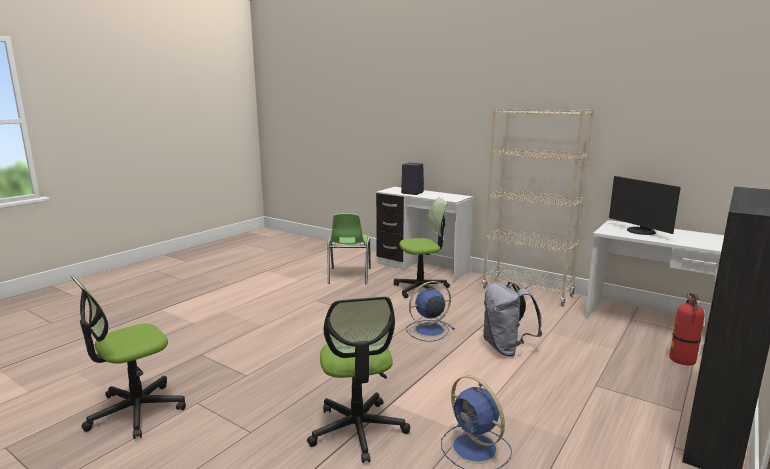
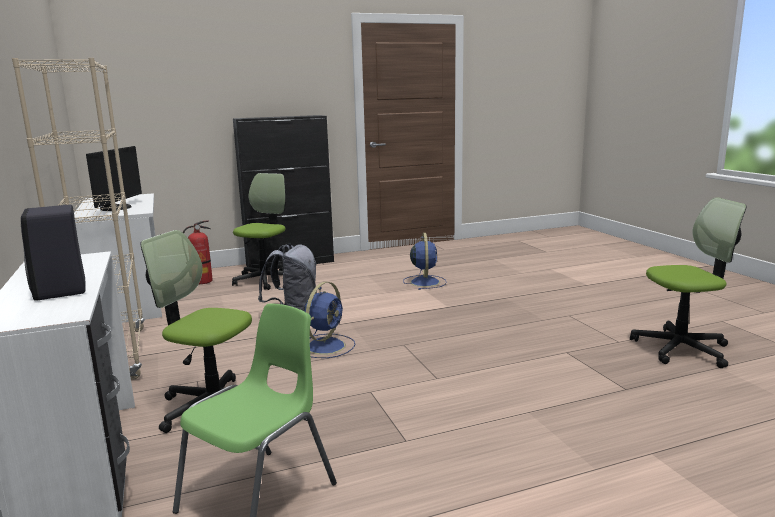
camera: 145 degrees left, 0 degrees up
office chair [307,296,410,463] -> office chair moved to [232,173,286,290]
blue fan [406,281,454,342] -> blue fan turned 75 degrees counterclockwise [304,282,355,358]

